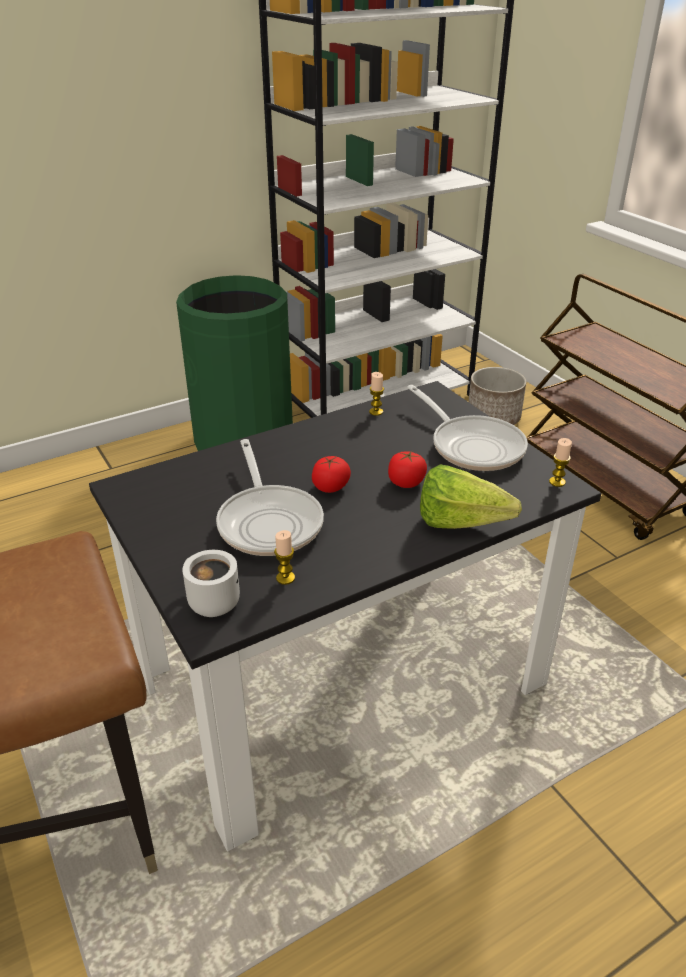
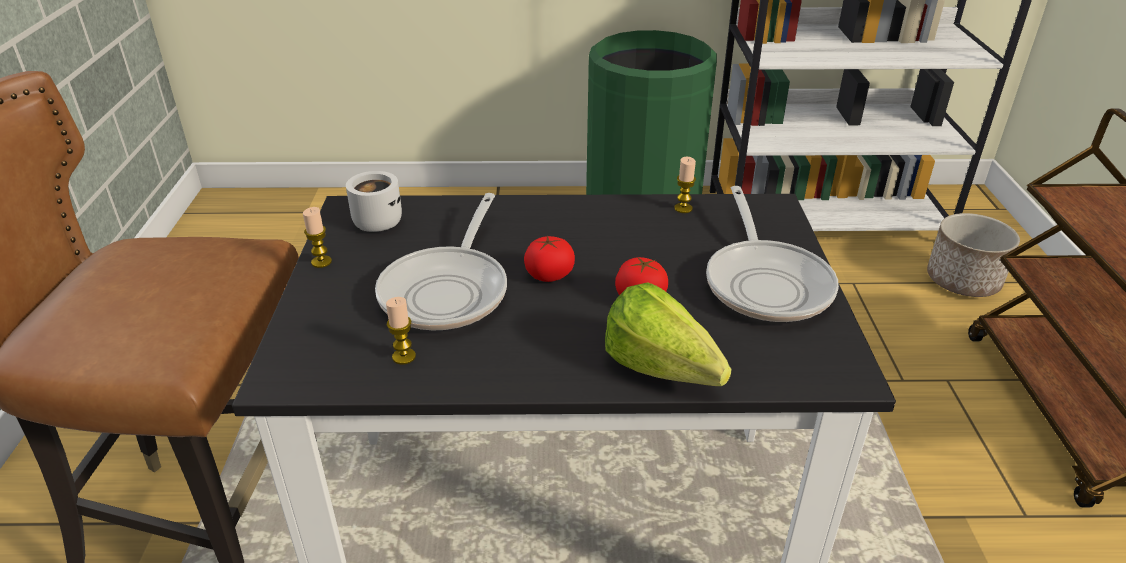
camera: 30 degrees right, 0 degrees up
white mug [182,550,240,617] -> white mug moved to [346,171,402,232]
candle [549,438,572,487] -> candle moved to [303,207,332,268]

